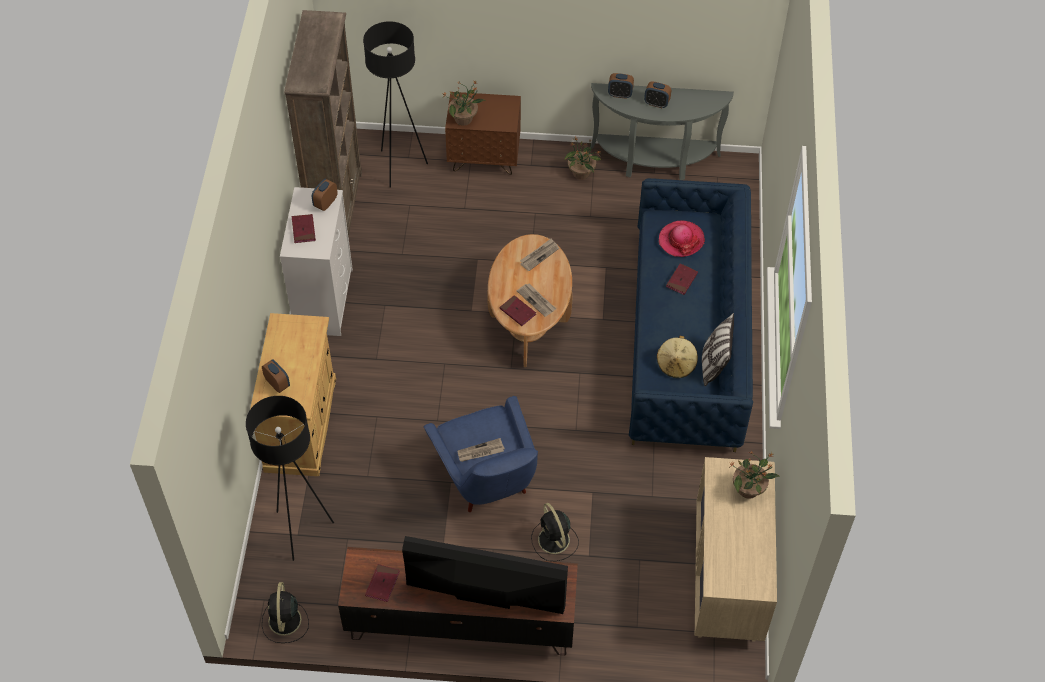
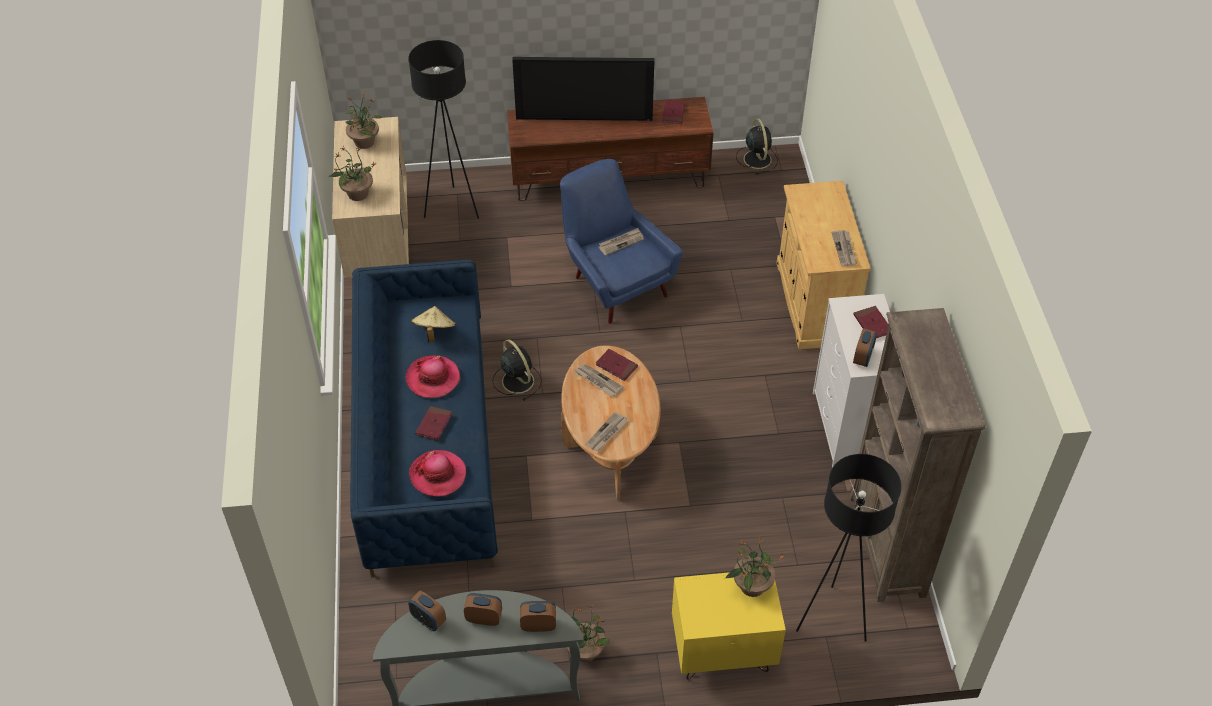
camera: 170 degrees right, 5 degrees down
black floor lamp [246,396,334,561] -> black floor lamp moved to [408,40,479,219]
alarm clock [262,359,290,393] -> alarm clock moved to [408,591,446,631]
brown nightstand [445,92,521,175] -> yellow nightstand [672,572,786,679]
black fan [531,503,579,562] -> black fan moved to [493,339,542,401]
pillow [702,313,734,386] -> none
none -> potted plant [345,94,382,149]
none -> hat [406,355,460,398]
none -> newspaper [831,230,857,266]

